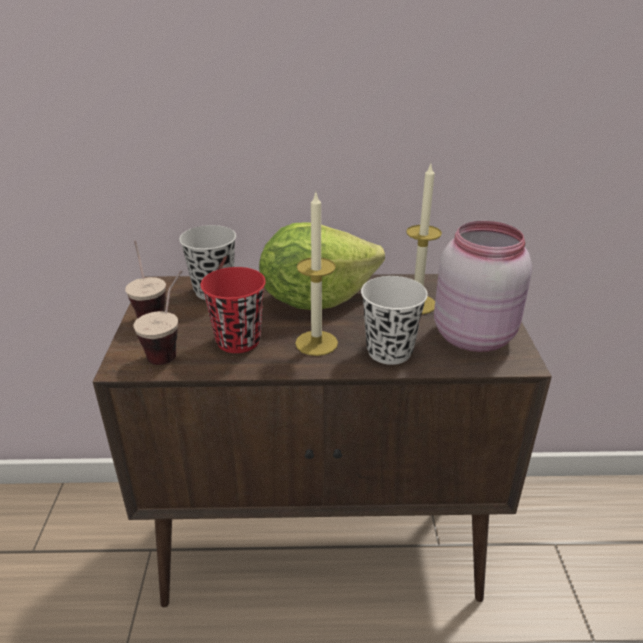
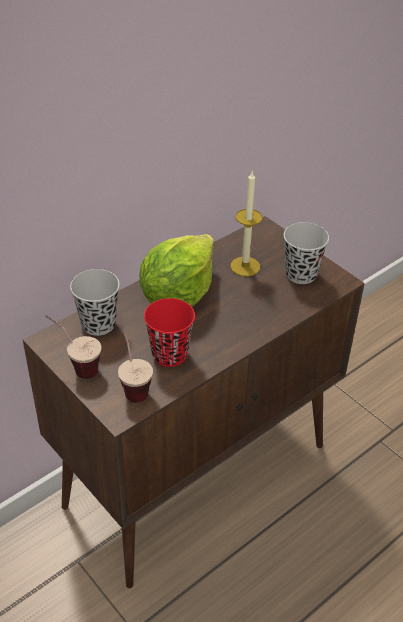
camera: 40 degrees left, 10 degrees up
candle [295,190,338,356] -> none
white cup [361,276,428,365] -> none
pink jar [434,221,532,352] -> black cup [284,222,329,284]

